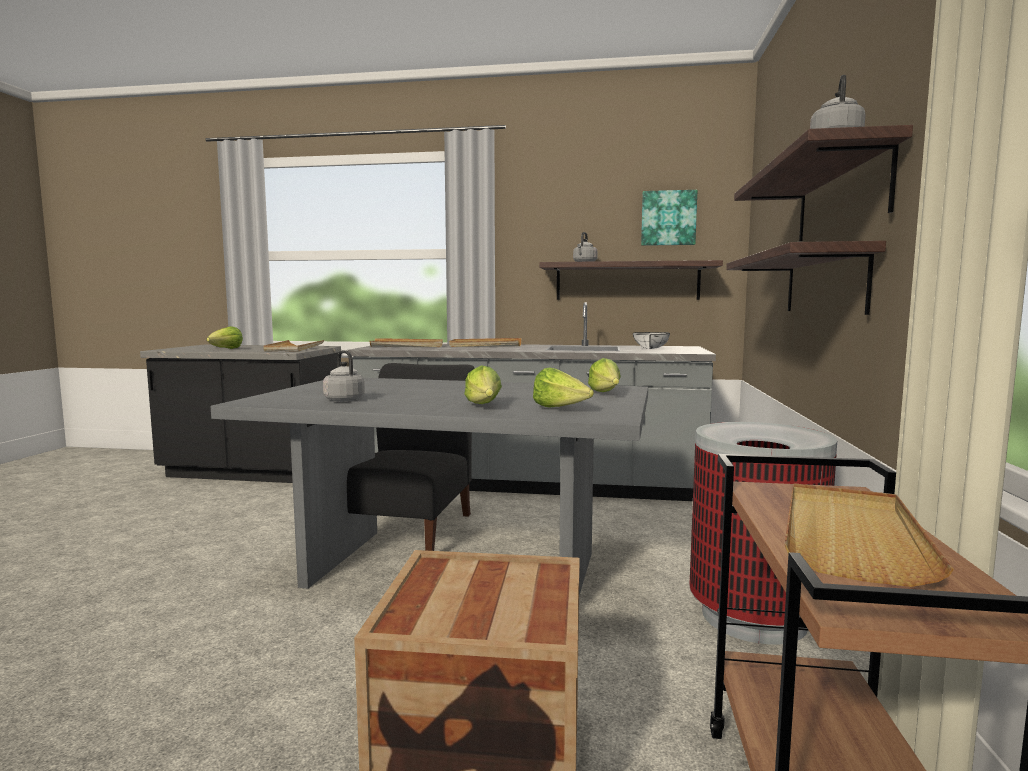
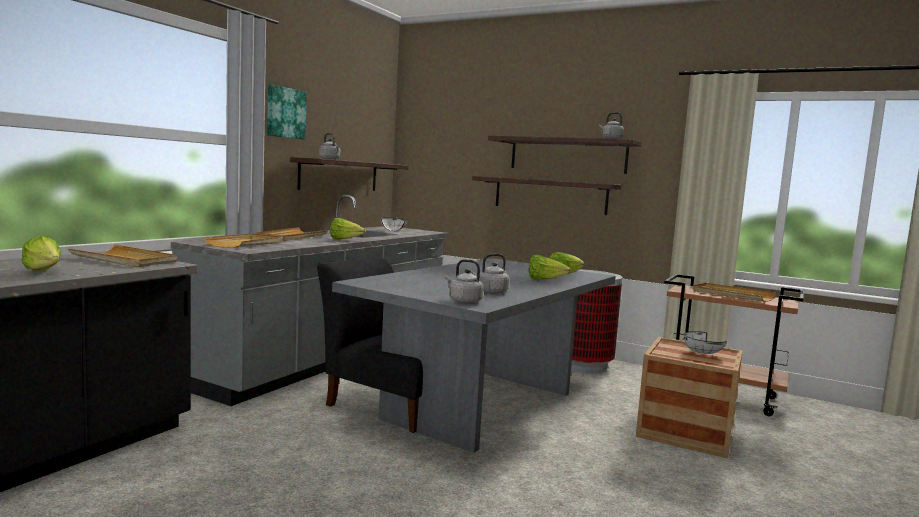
camera: 70 degrees left, 0 degrees up
lettuce [588,358,621,392] -> lettuce moved to [330,218,366,240]
picture [641,190,698,246] -> picture moved to [267,85,307,139]
none -> grey kettle [445,259,483,303]
none -> white bowl [684,331,727,354]

